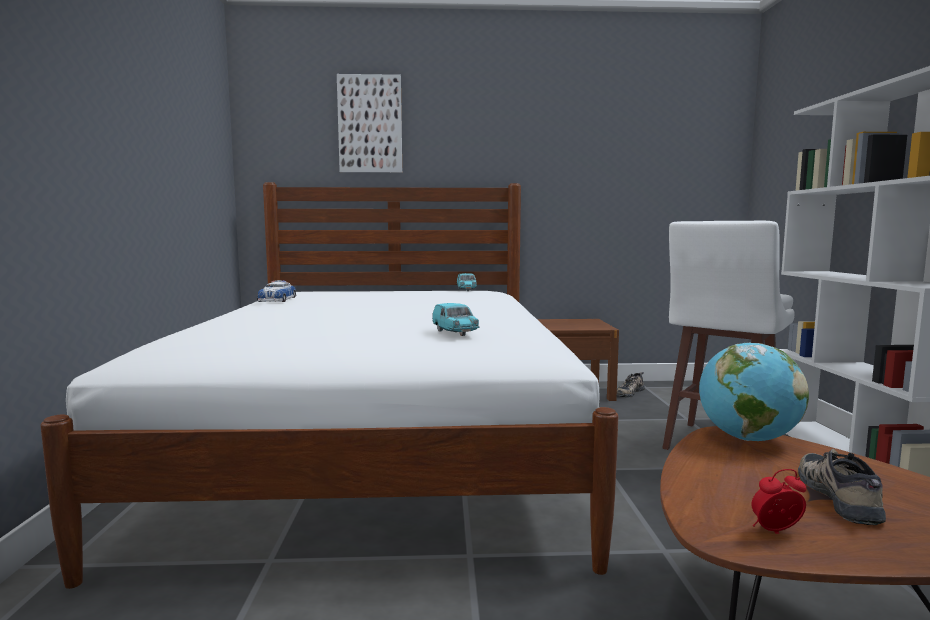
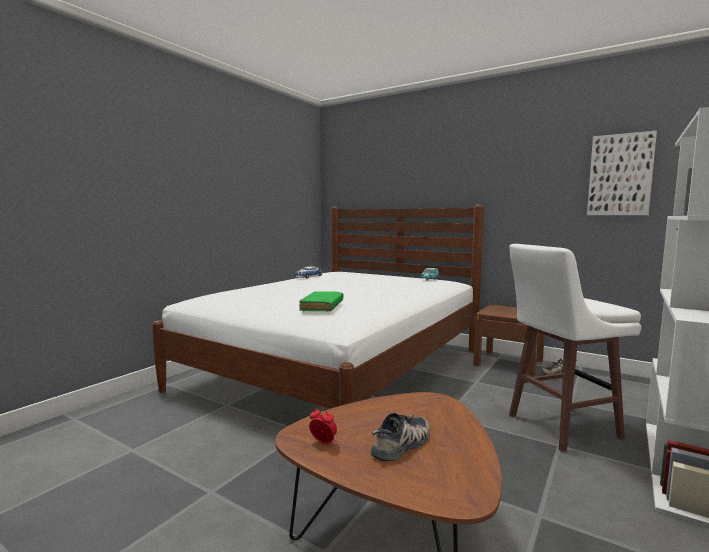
camera: 35 degrees right, 0 degrees up
picture [337,74,402,173] -> picture moved to [587,131,657,215]
turquoise toy car [432,303,480,336] -> green book [299,291,343,312]
globe [699,343,809,441] -> none

